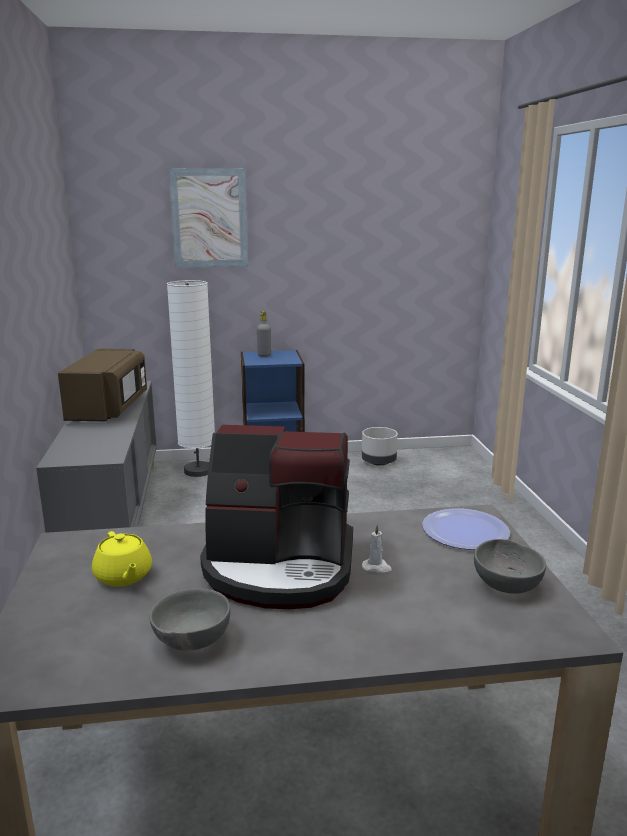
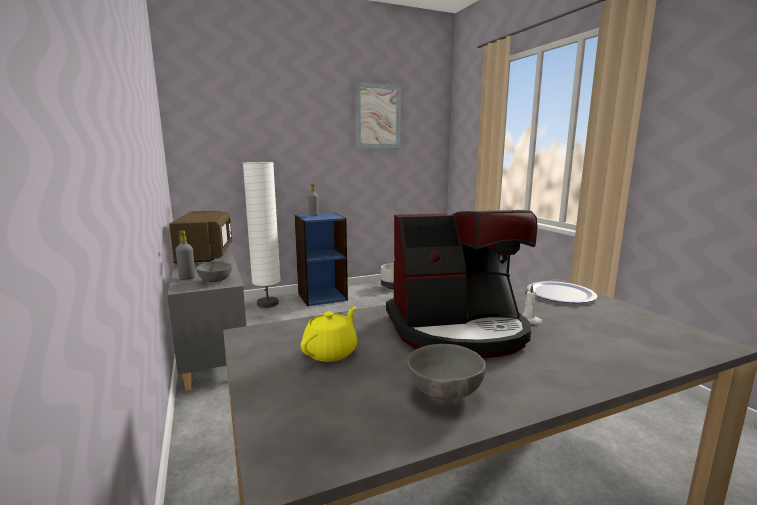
camera: 15 degrees left, 5 degrees down
yellow teapot [92,531,152,587] -> yellow teapot turned 105 degrees counterclockwise [301,306,357,362]
picture [169,168,248,267] -> picture moved to [355,82,401,149]
grey bowl [474,539,546,594] -> grey bowl moved to [196,261,232,282]
none -> grey bottle [176,230,195,280]

